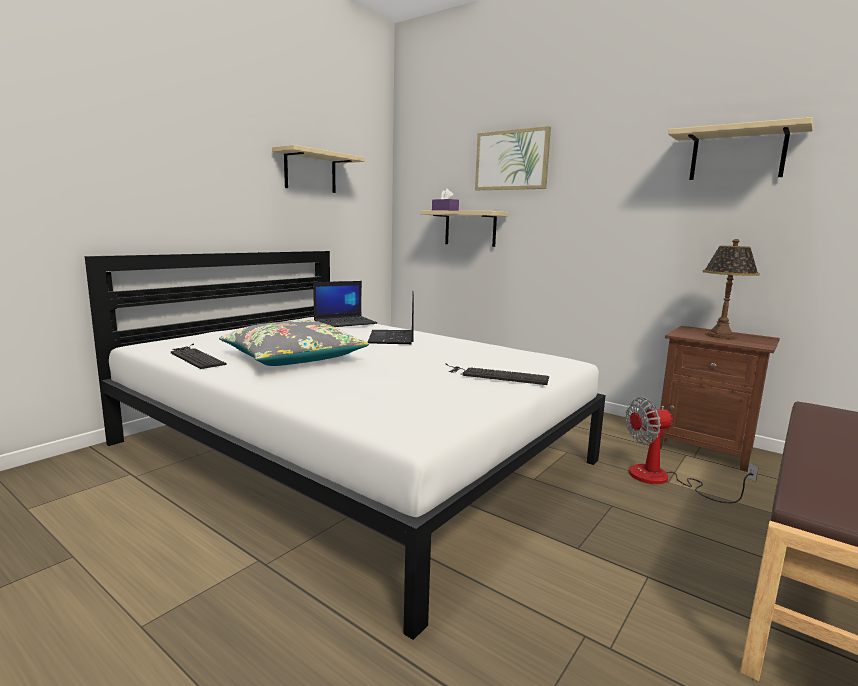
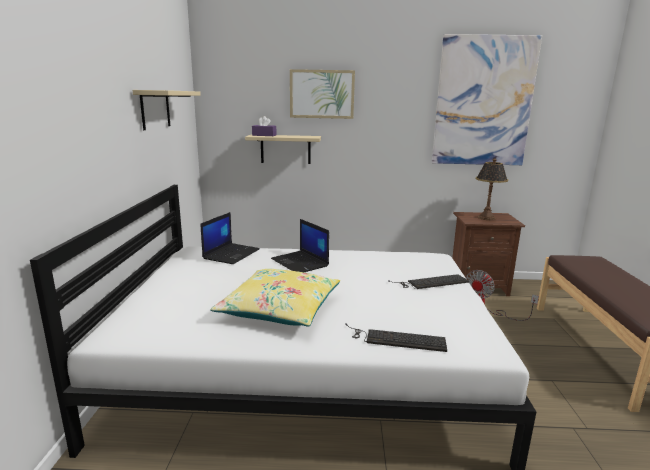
camera: 35 degrees left, 5 degrees up
keyboard [171,344,227,369] -> keyboard moved to [345,323,447,352]
grey pillow [219,320,369,366] -> yellow pillow [210,269,340,326]
beige shelf [668,117,814,180] -> picture [432,34,542,165]

